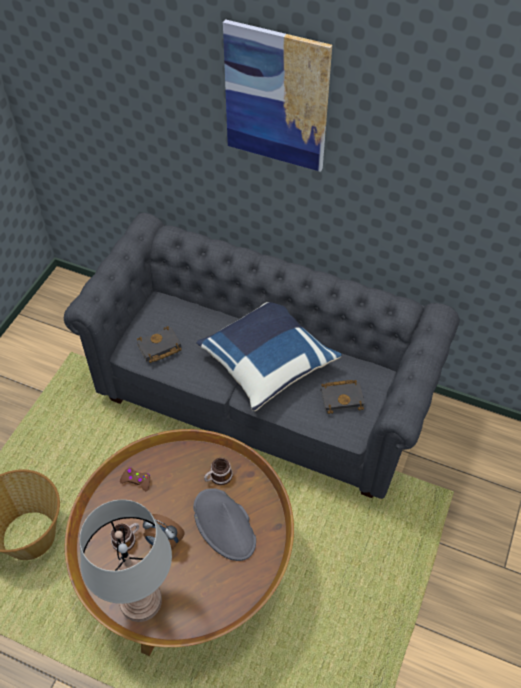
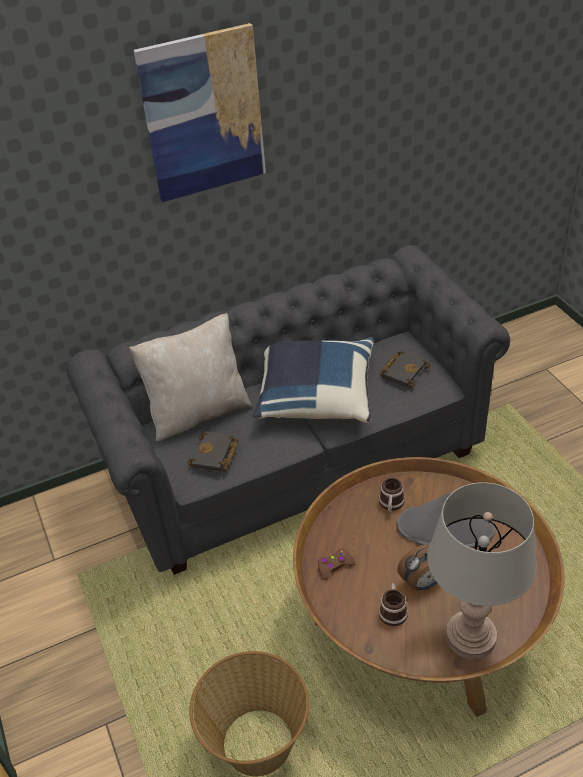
camera: 45 degrees left, 10 degrees down
none -> beige pillow [129,313,252,441]

